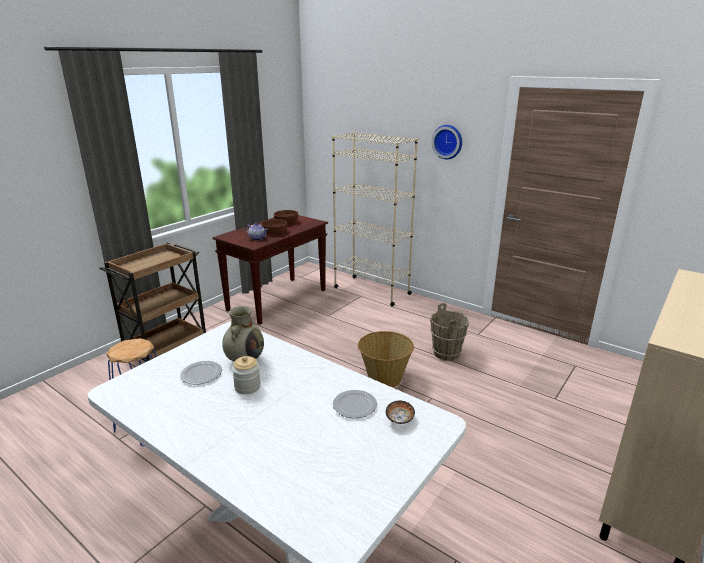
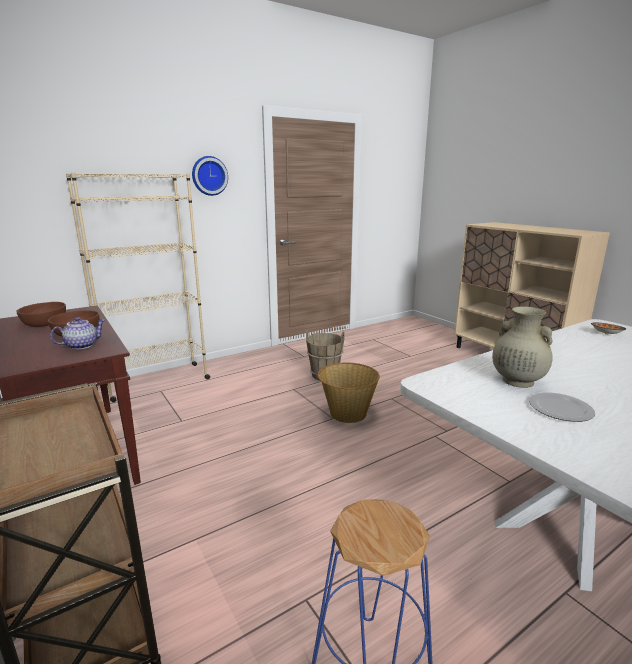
camera: 70 degrees left, 5 degrees down
jar [232,356,261,394] -> none
plate [333,390,377,418] -> none

